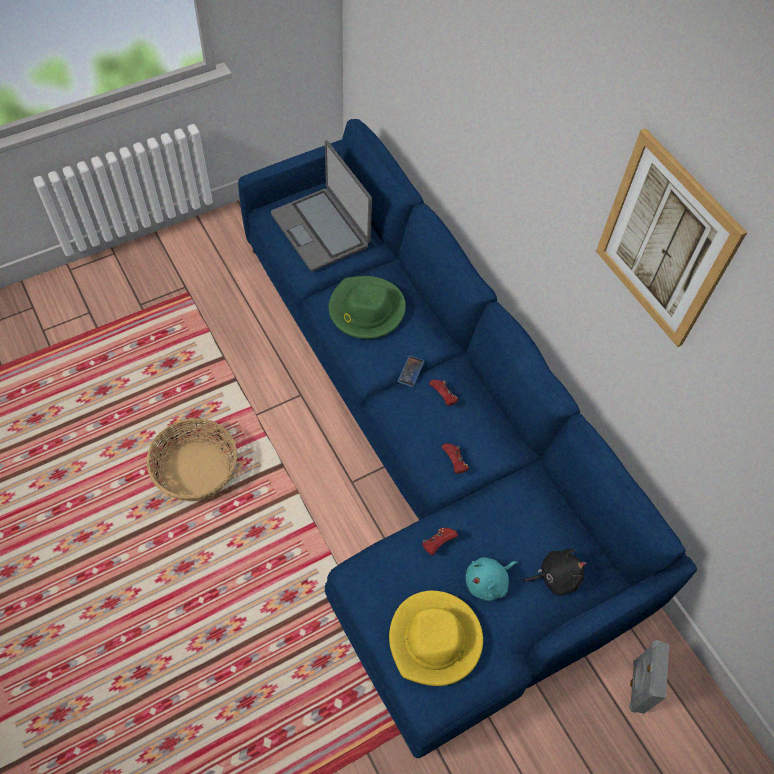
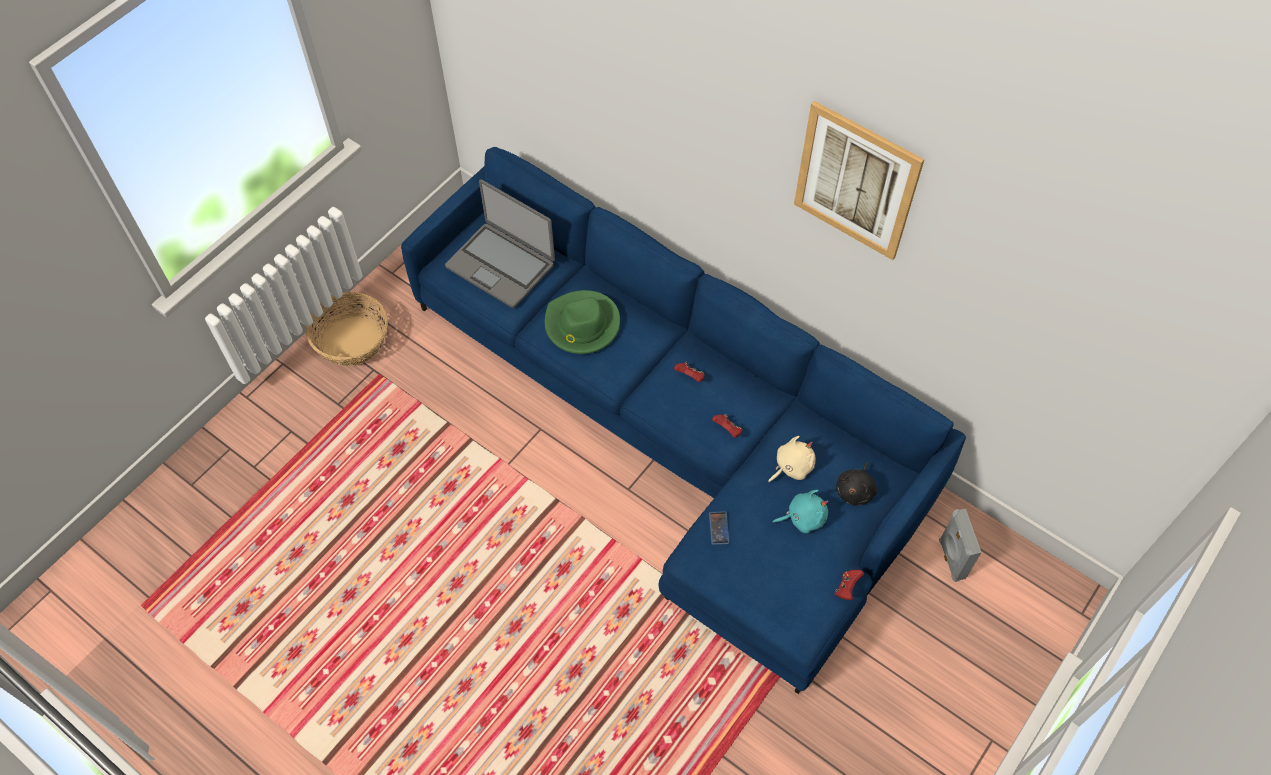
camera: 20 degrees left, 0 degrees up
basket [147,418,237,501] -> basket moved to [306,292,388,366]
yellow hat [389,591,483,686] -> none
phone [397,356,425,387] -> phone moved to [709,511,730,545]
red game controller [422,528,458,555] -> red game controller moved to [835,570,864,600]
turquoise plush toy [465,557,517,601] -> turquoise plush toy turned 135 degrees counterclockwise [772,490,829,533]
black plush toy [523,549,586,596] -> black plush toy turned 150 degrees clockwise [836,463,877,506]
none -> beige plush toy [768,436,816,483]

